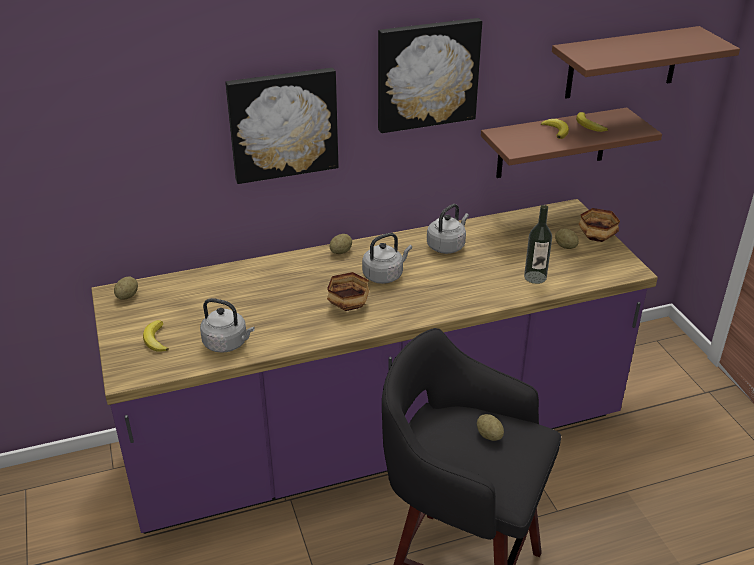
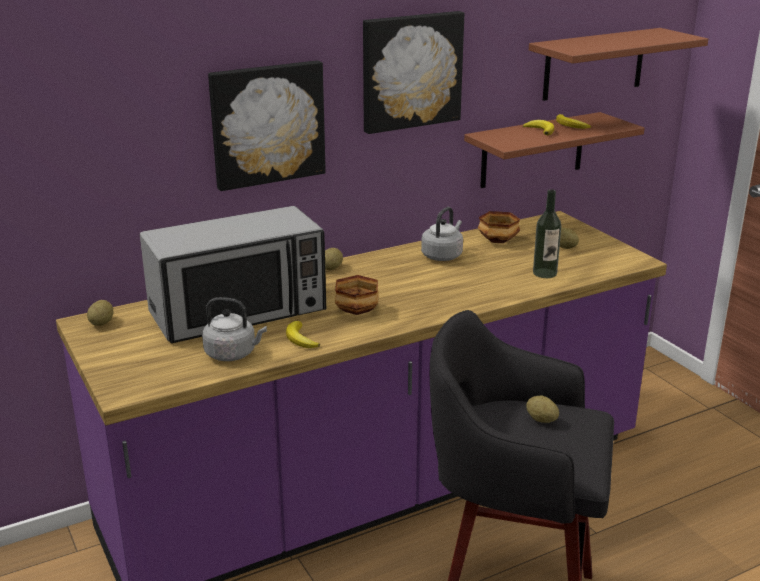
camera: 10 degrees left, 10 degrees down
banana [143,320,169,352] -> banana moved to [286,321,320,348]
grey kettle [362,233,412,284] -> none
bowl [579,208,620,242] -> bowl moved to [478,211,520,243]
none -> microwave [140,206,326,343]

